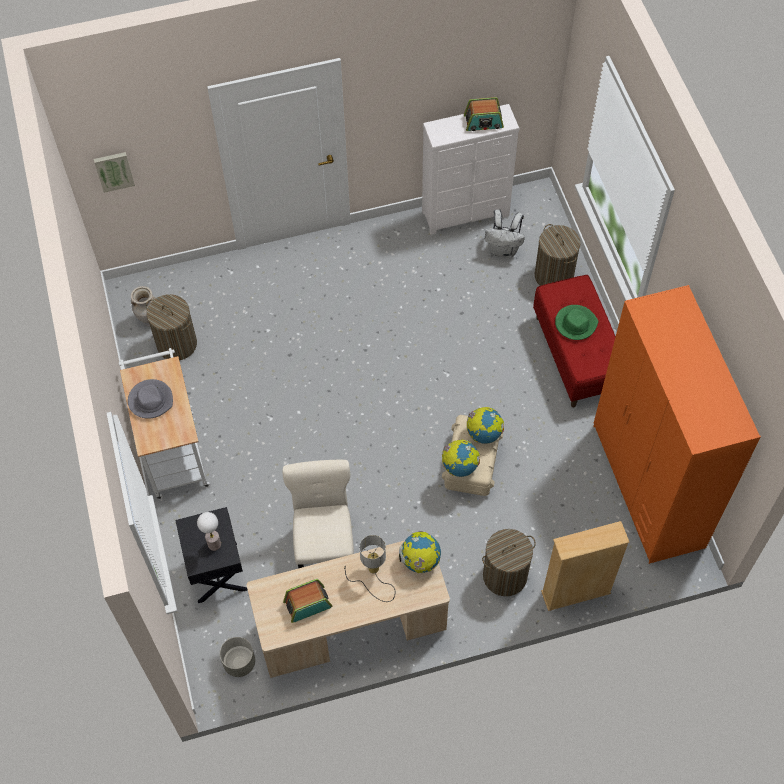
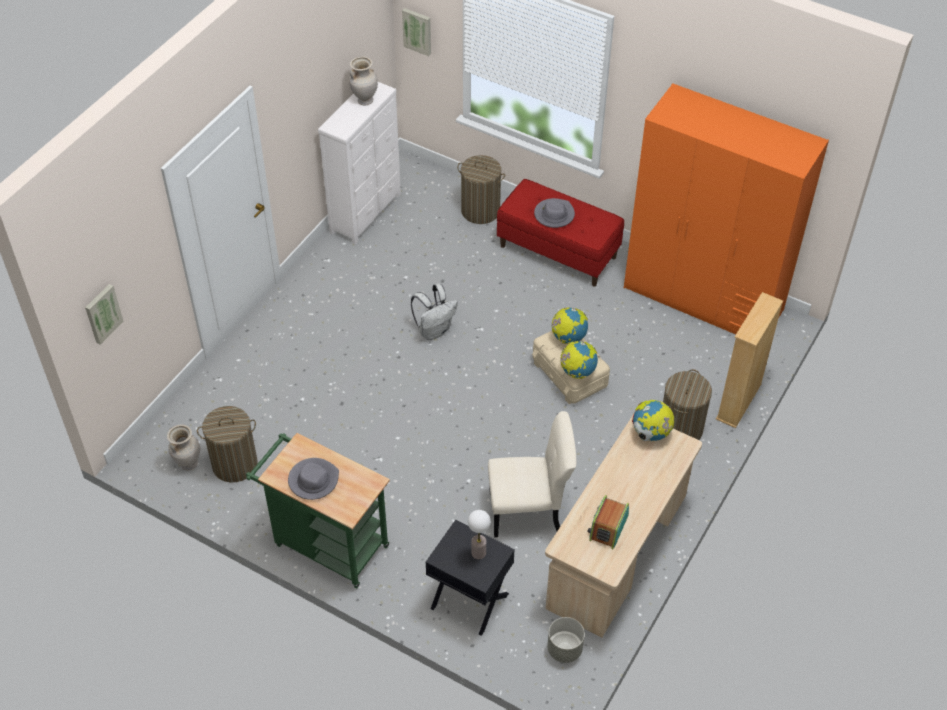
camera: 45 degrees left, 10 degrees down
white cart [119,348,210,499] -> green cart [246,433,390,588]
beige chair [283,460,354,568] -> beige chair turned 135 degrees clockwise [488,411,576,538]
table lamp [344,535,395,602] -> none
radio [464,97,504,131] -> beige vase [349,56,378,105]
white backpack [485,209,525,258] -> white backpack moved to [411,283,458,340]
green hat [555,305,598,340] -> grey hat [534,198,575,228]
none -> picture [402,8,431,56]

